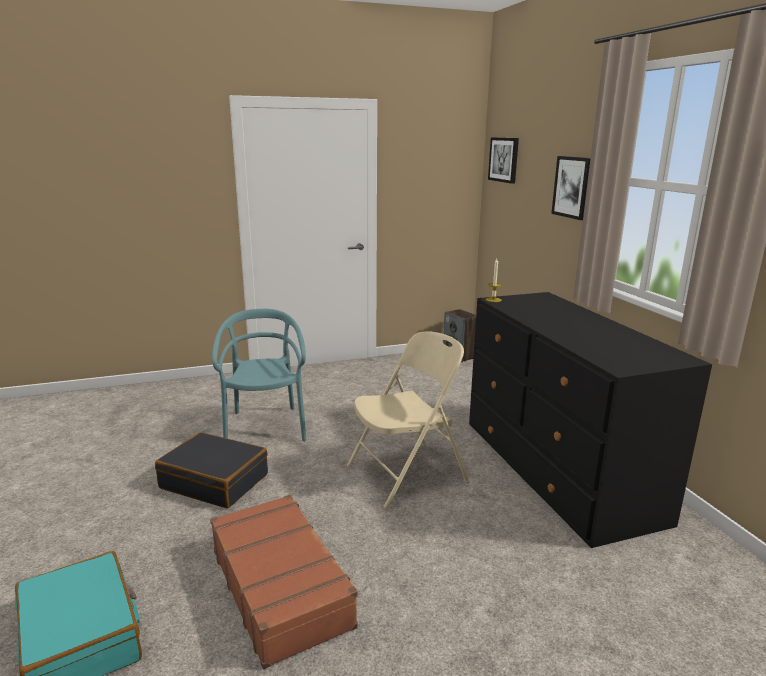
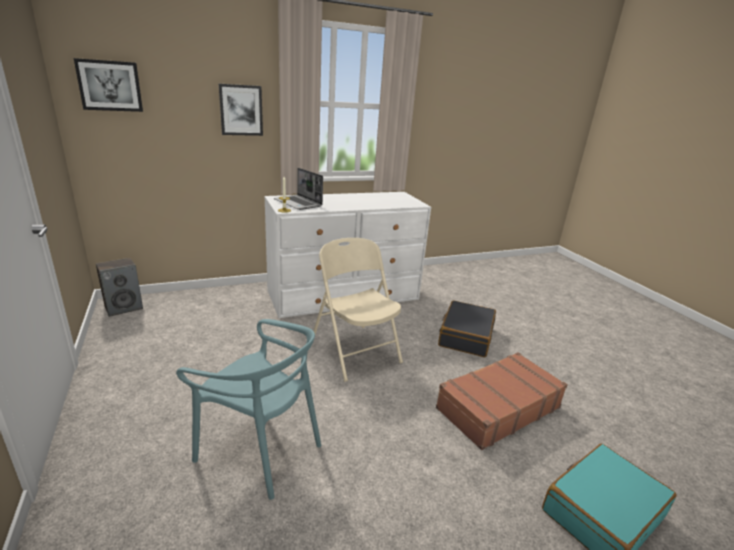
camera: 95 degrees left, 5 degrees up
black suitcase [155,432,268,508] -> black suitcase moved to [438,300,496,357]
turquoise chair [212,309,307,442] -> turquoise chair turned 135 degrees counterclockwise [176,319,321,500]
black dresser [469,292,712,548] -> white dresser [265,192,431,318]
none -> laptop [274,168,323,210]

